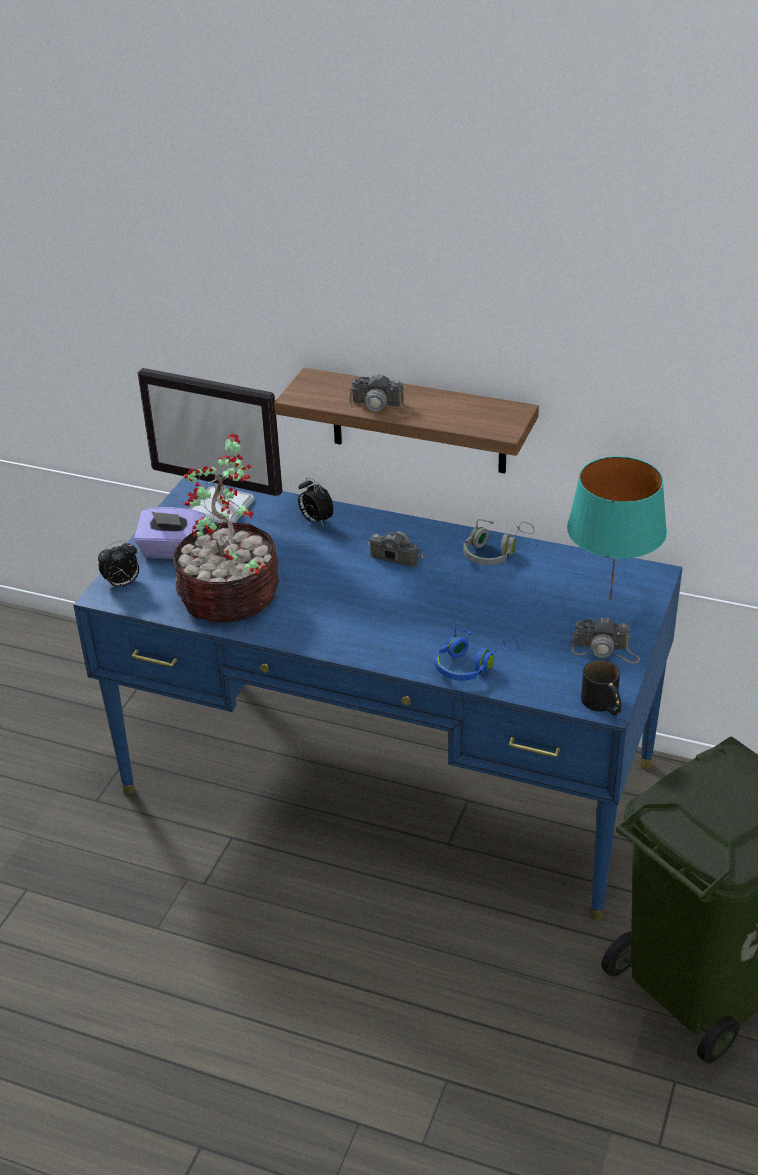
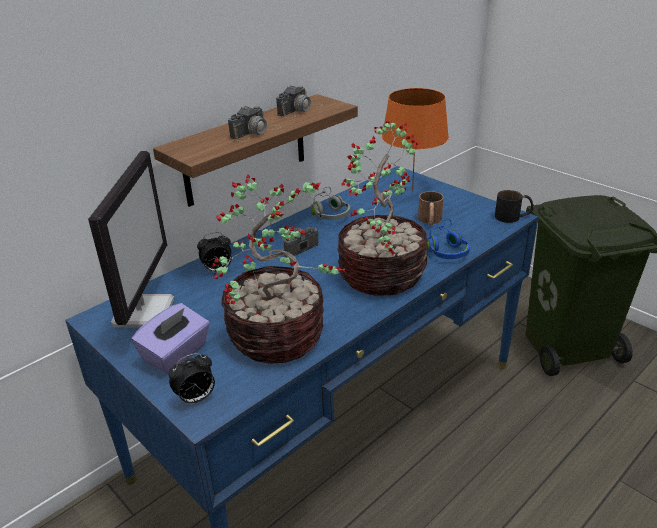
camera: 65 degrees left, 5 degrees down
alarm clock [98,540,139,589] -> alarm clock turned 60 degrees clockwise [169,353,215,406]
monitor [138,368,283,523] -> monitor turned 45 degrees counterclockwise [88,151,175,327]
turquoise table lamp [567,456,667,600] -> orange table lamp [382,88,449,191]
camera [572,617,640,663] -> camera moved to [276,85,323,118]
none -> potted plant [338,120,428,296]
none -> brown mug [418,191,444,226]

